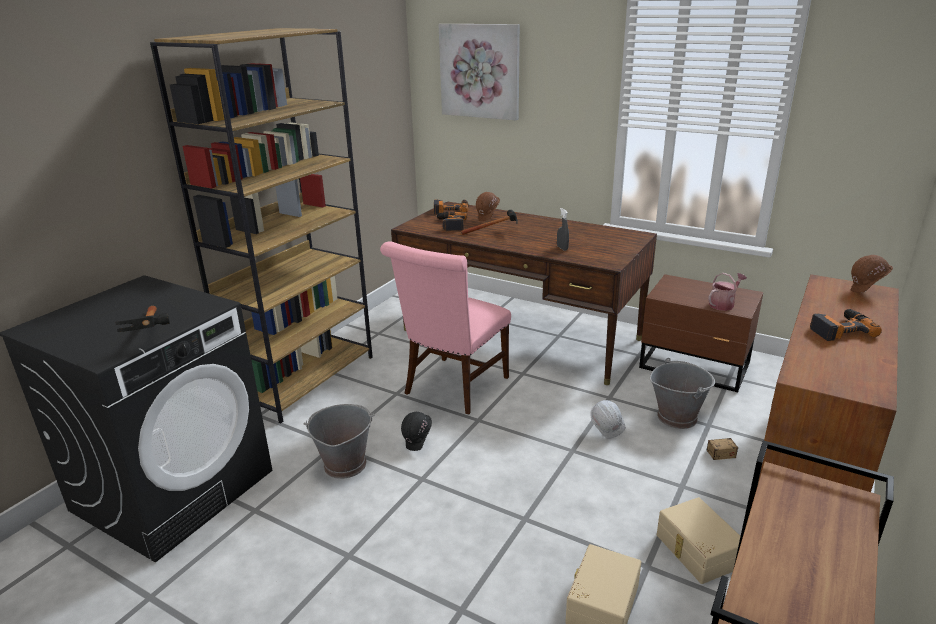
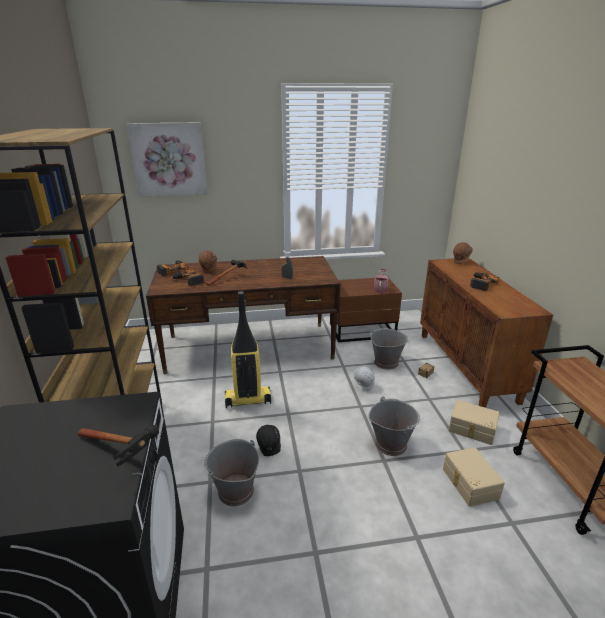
camera: 40 degrees left, 0 degrees up
pink chair [380,241,511,414] -> vacuum cleaner [225,291,271,408]
none -> grey bucket [368,397,420,456]

